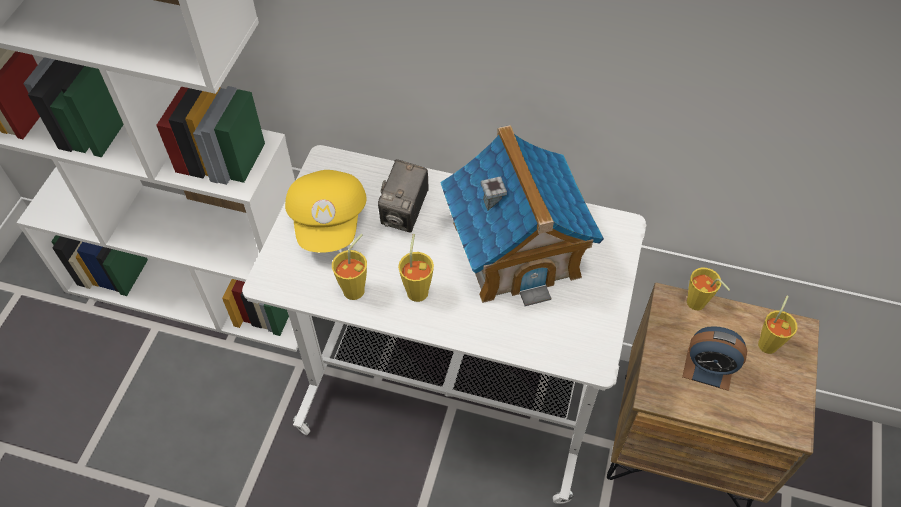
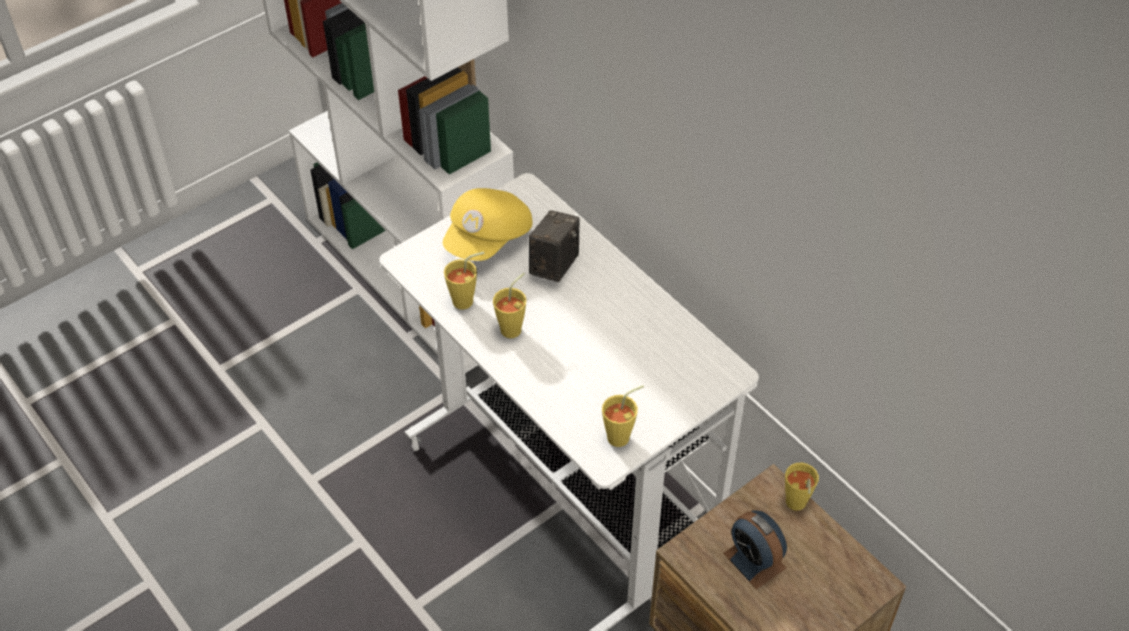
camera: 35 degrees right, 5 degrees down
camera [378,159,429,233] -> camera turned 150 degrees clockwise [529,210,580,282]
toy house [440,125,604,306] -> none
yellow cup [758,296,797,354] -> yellow cup moved to [602,385,644,447]

